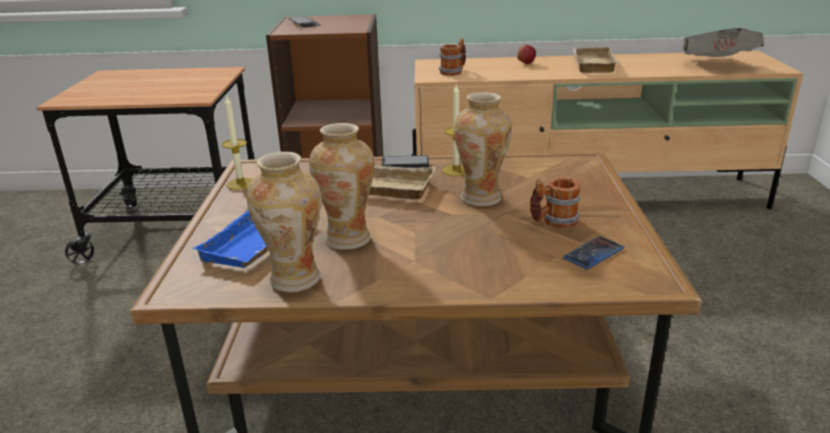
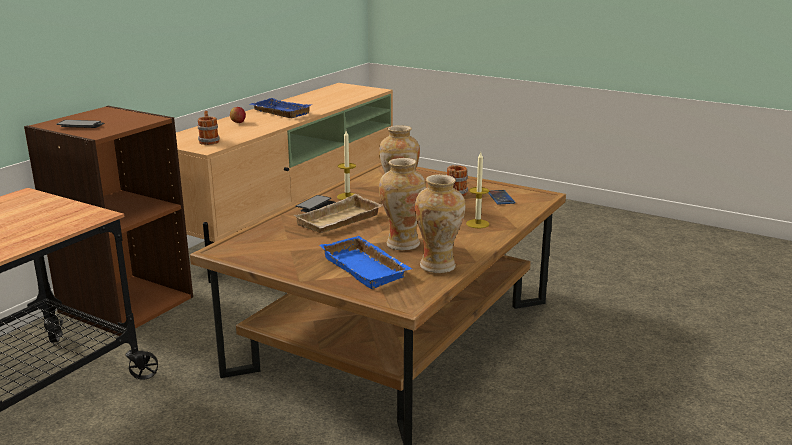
camera: 60 degrees left, 5 degrees down
candle [222,96,254,190] -> candle moved to [466,152,489,228]
beige tray [572,47,618,73] -> blue tray [250,98,312,118]
newspaper [683,28,764,57] -> none

